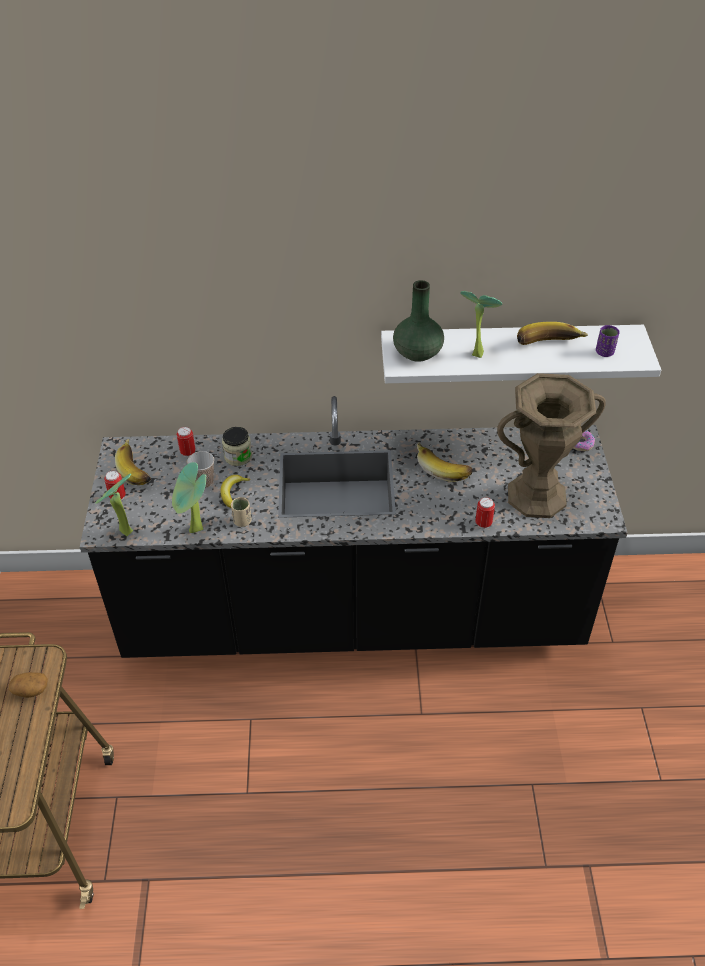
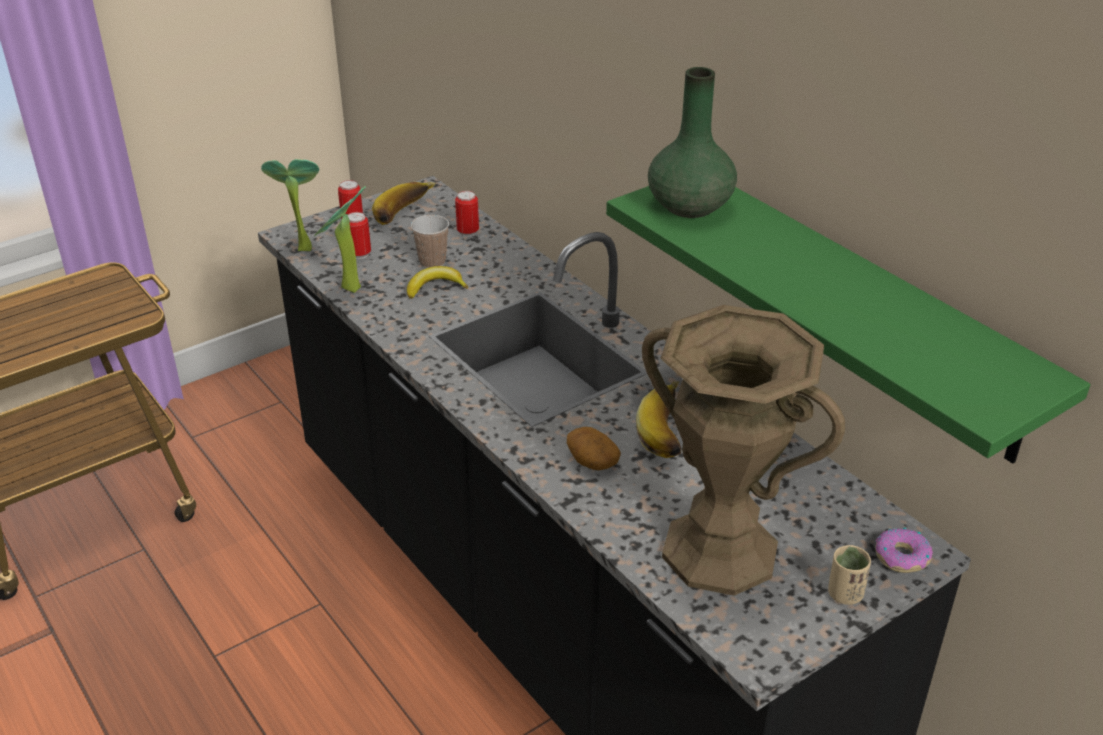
camera: 55 degrees right, 10 degrees down
potato [9,672,48,698] -> potato moved to [567,427,621,470]
jar [222,427,252,466] -> none
beige cup [231,497,252,527] -> beige cup moved to [828,545,871,605]
white shelf [381,325,661,383] -> green shelf [606,186,1090,464]
potted plant [460,291,502,358] -> none
can [476,497,495,529] -> can moved to [347,212,371,259]
banana [517,322,588,345] -> none
purple cup [596,325,619,357] -> none

